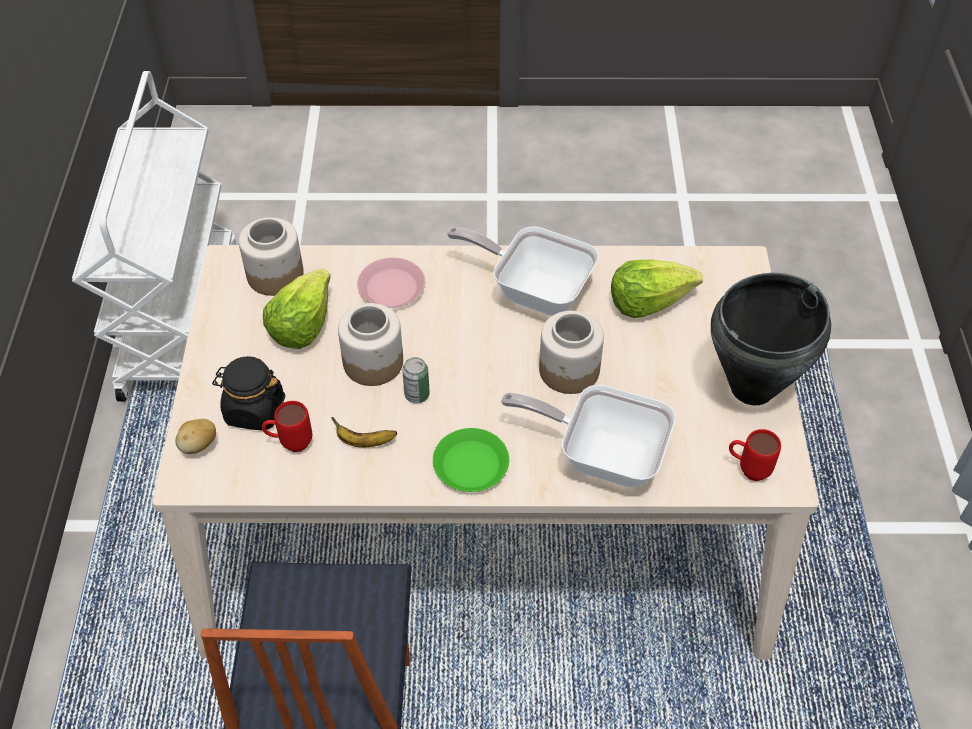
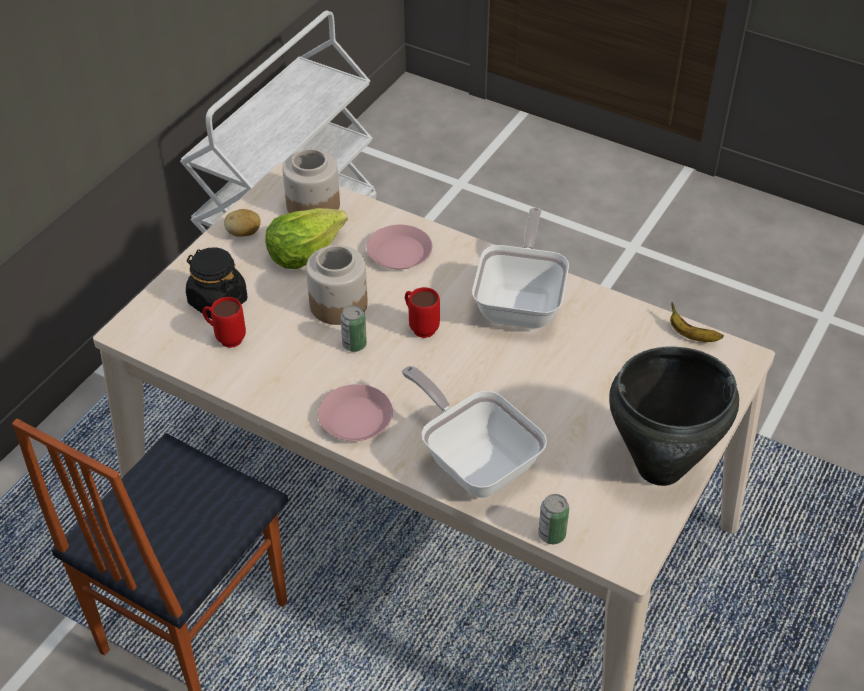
camera: 30 degrees right, 5 degrees down
potato [175,419,216,454] -> potato moved to [224,209,261,237]
banana [331,417,397,447] -> banana moved to [670,302,724,342]
green plate [433,428,509,492] -> pink plate [318,384,393,441]
frying pan [447,226,599,316] -> frying pan turned 45 degrees clockwise [472,208,569,328]
jar [539,311,604,394] -> none
lettuce [611,259,703,318] -> none
red mug [729,429,781,481] -> red mug moved to [405,287,440,338]
none -> can [538,494,569,544]

